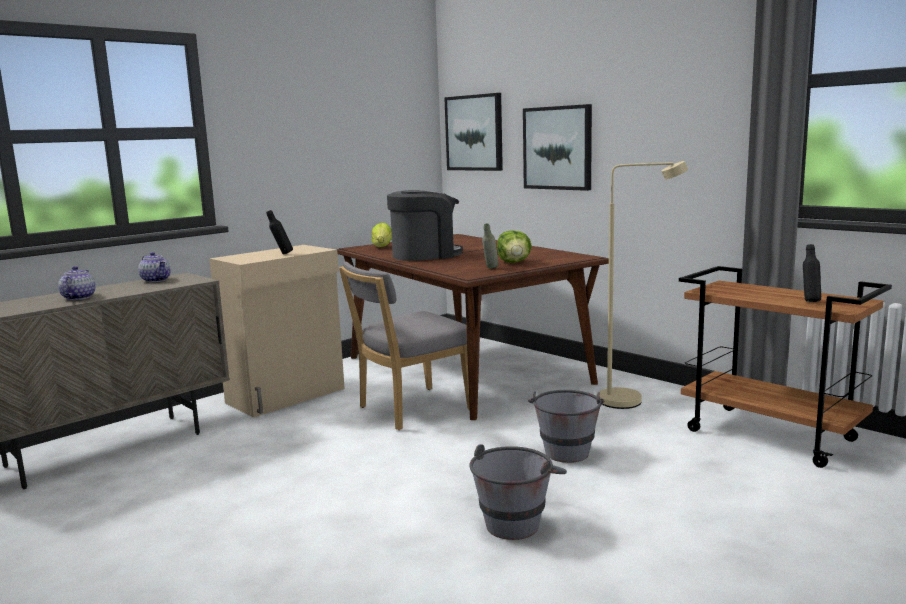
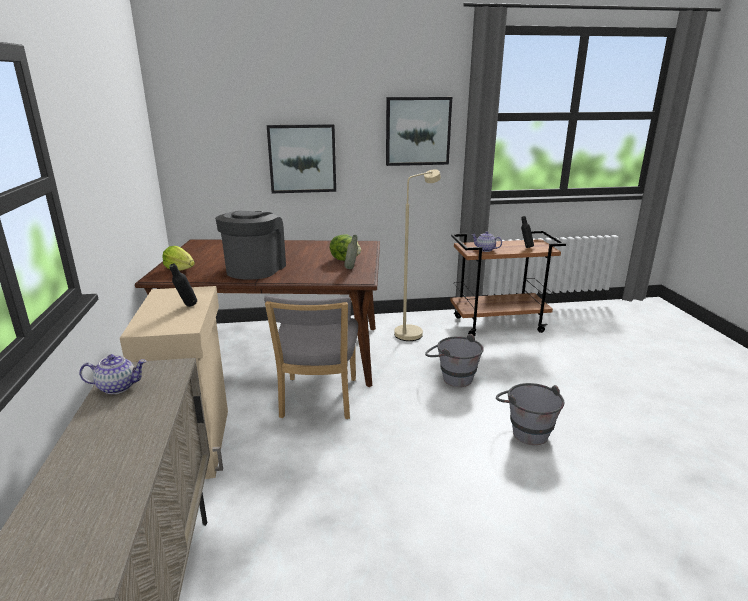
camera: 55 degrees left, 10 degrees up
teapot [58,266,95,300] -> teapot moved to [471,231,502,252]
picture [444,93,503,171] -> picture moved to [386,97,452,166]

